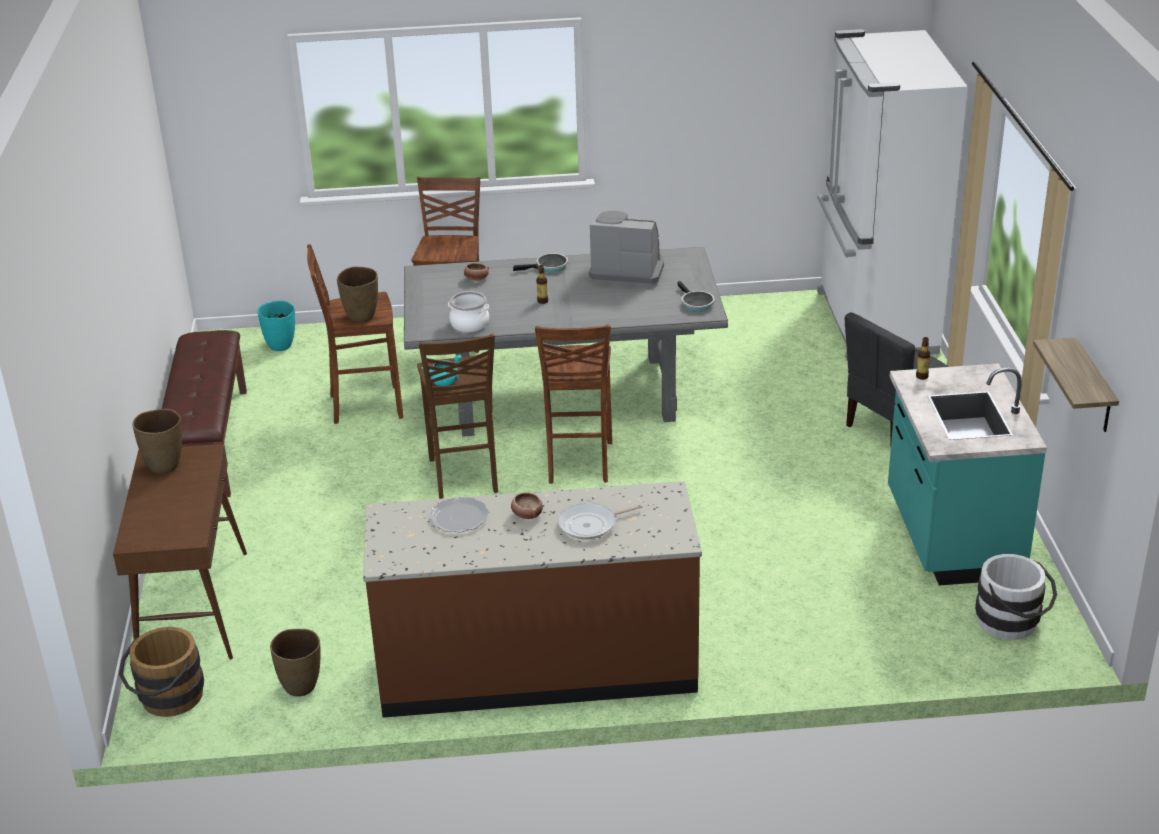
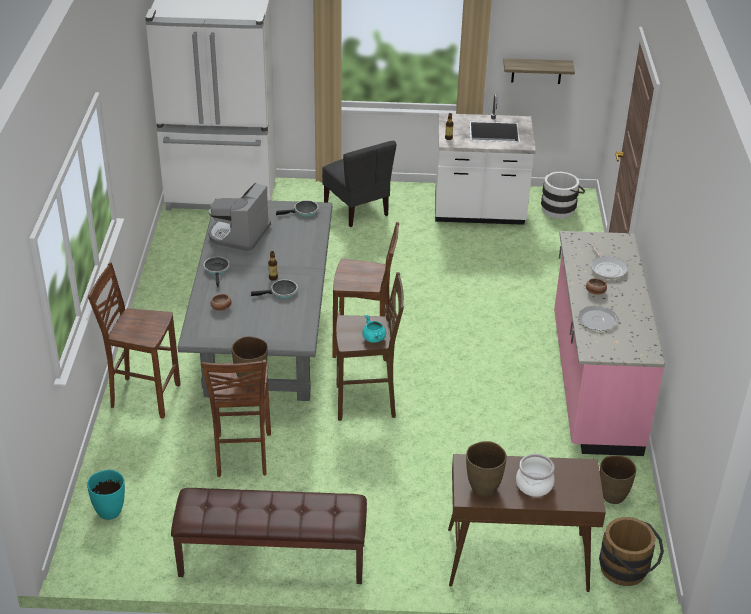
camera: 85 degrees left, 5 degrees up
brown counter [363,481,702,718] -> pink counter [554,231,665,456]
cooking pot [448,291,489,332] -> cooking pot moved to [516,454,555,497]
turquoise counter [888,363,1047,586] -> white counter [435,94,536,225]
none -> frying pan [251,279,298,299]

